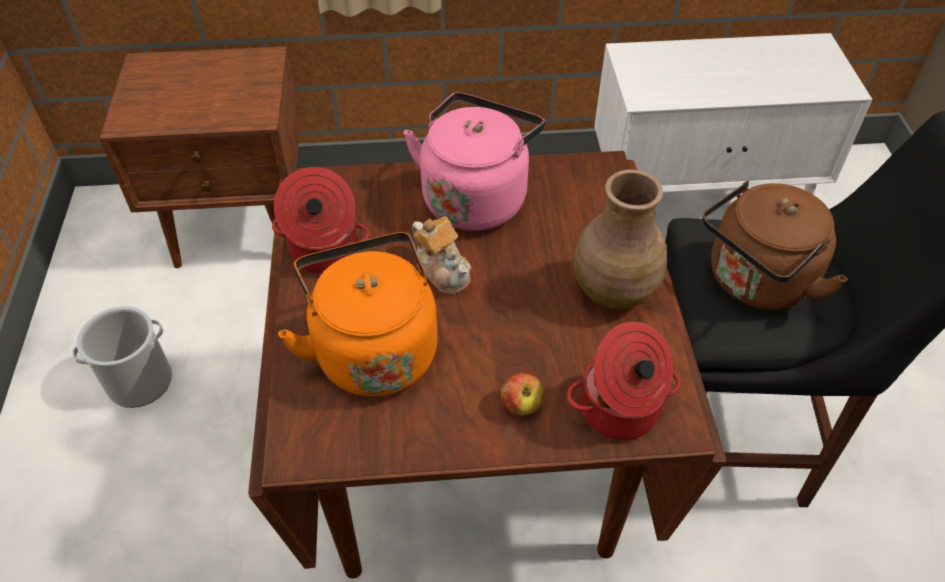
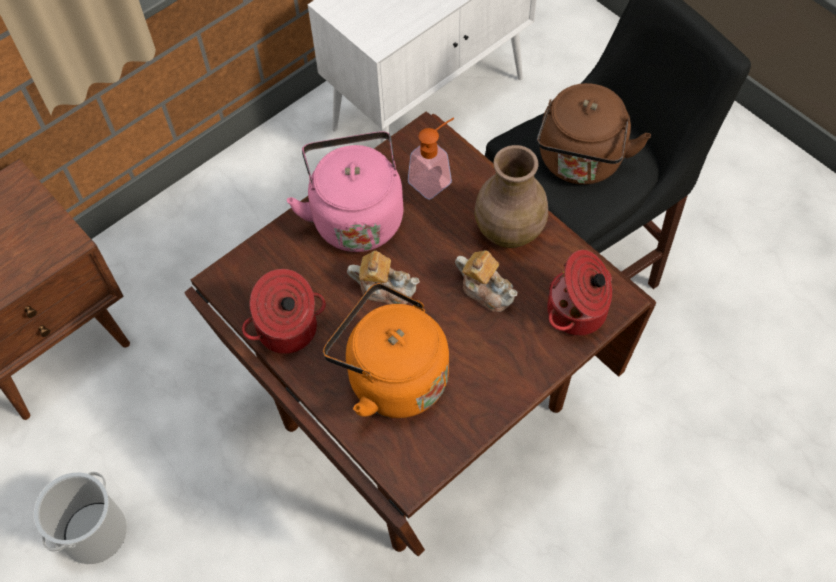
camera: 35 degrees left, 10 degrees up
apple [501,373,544,416] -> none
none -> soap dispenser [408,118,454,200]
none -> teapot [455,250,518,312]

